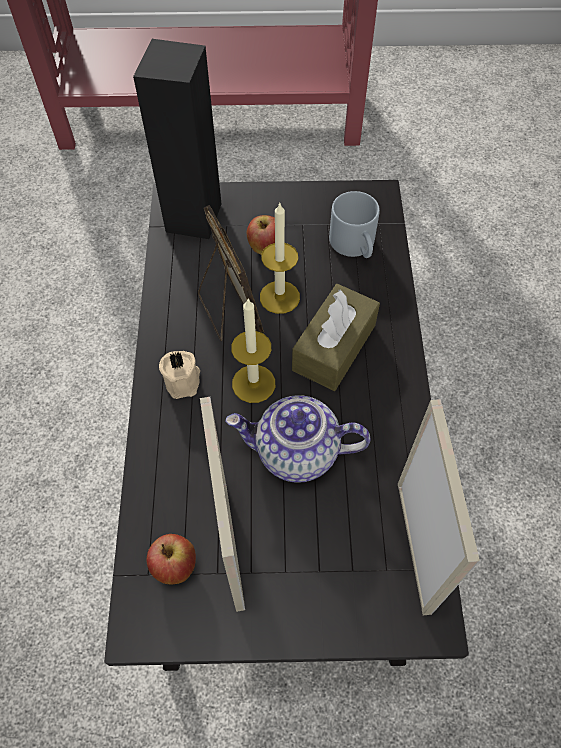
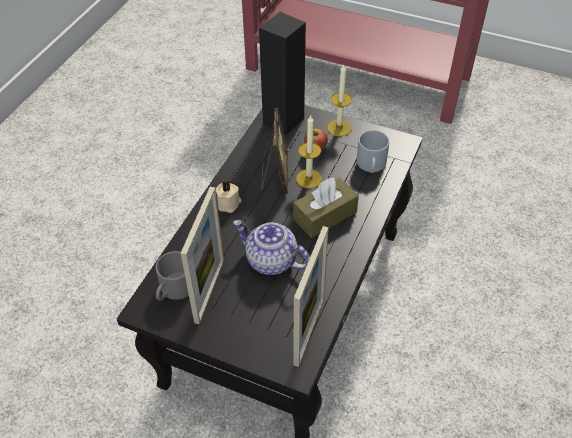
camera: 25 degrees right, 10 degrees down
apple [147,534,196,584] -> grey mug [156,251,189,301]
candle [231,298,275,403] -> candle moved to [327,65,352,136]

